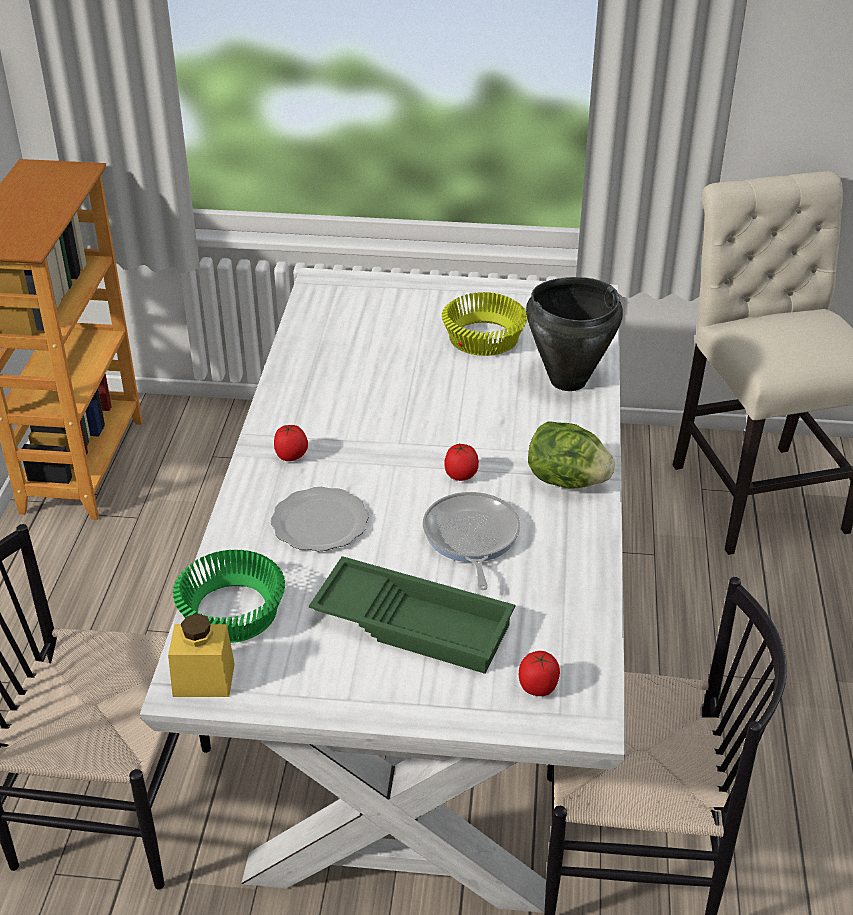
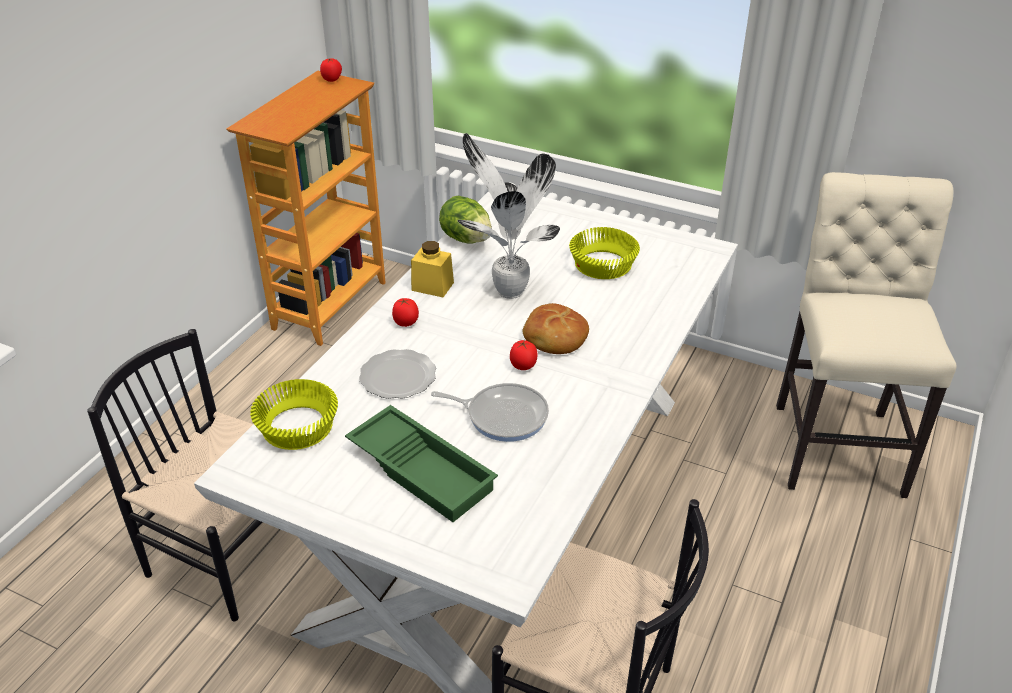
camera: 20 degrees right, 0 degrees up
yellow jar [168,614,235,697] -> yellow jar moved to [411,241,454,297]
green bowl [173,550,285,643] -> yellow bowl [250,379,338,450]
frying pan [423,492,520,590] -> frying pan turned 90 degrees clockwise [431,383,549,442]
tomato [519,651,560,696] -> tomato moved to [320,58,342,82]
black cooking pot [526,277,623,391] -> none
lettuce [528,421,615,489] -> lettuce moved to [439,195,492,244]
none -> potted plant [457,133,560,299]
none -> bread [523,303,589,354]

